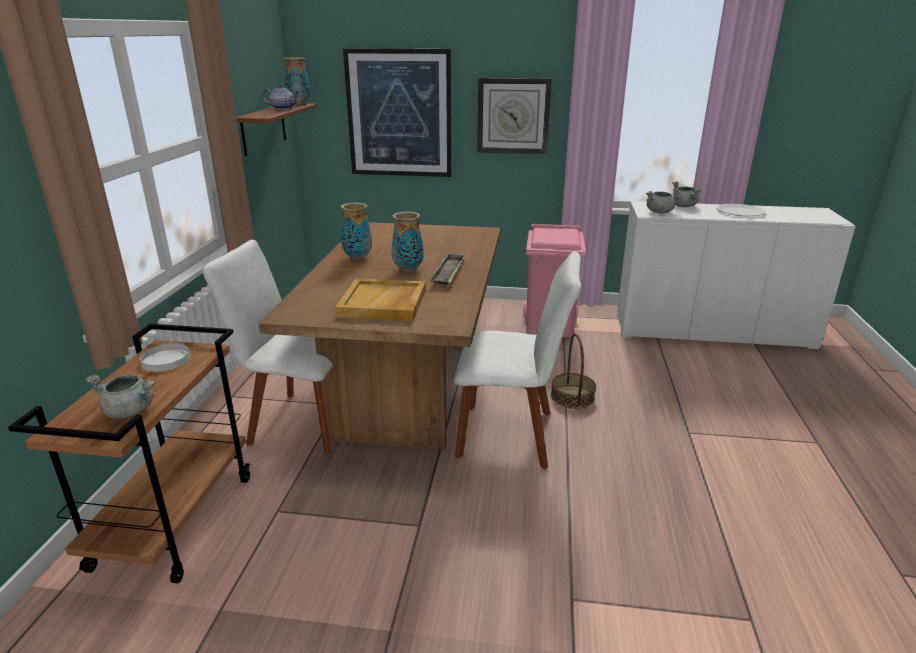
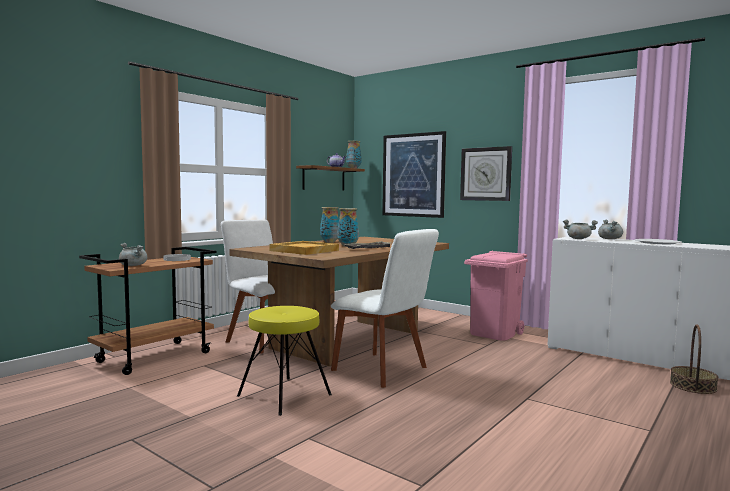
camera: 30 degrees right, 20 degrees down
basket [551,334,596,409] -> basket moved to [670,325,718,394]
none -> yellow stool [237,306,332,416]

